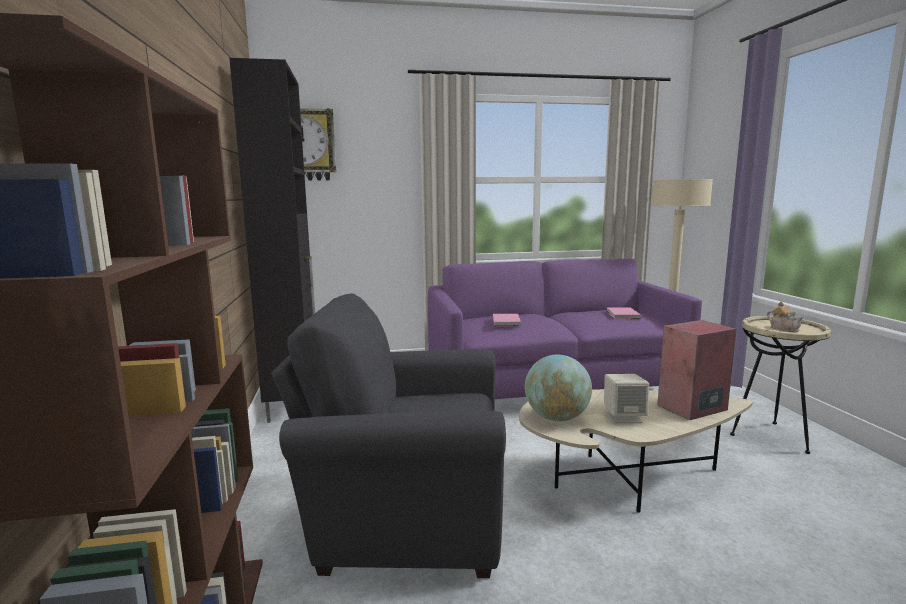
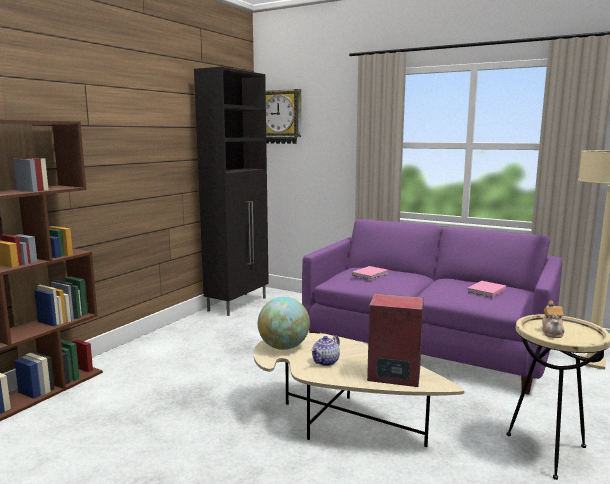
camera: 40 degrees right, 0 degrees up
grey armchair [271,294,506,578] -> none
beige speaker [604,374,649,423] -> teapot [311,335,340,366]

